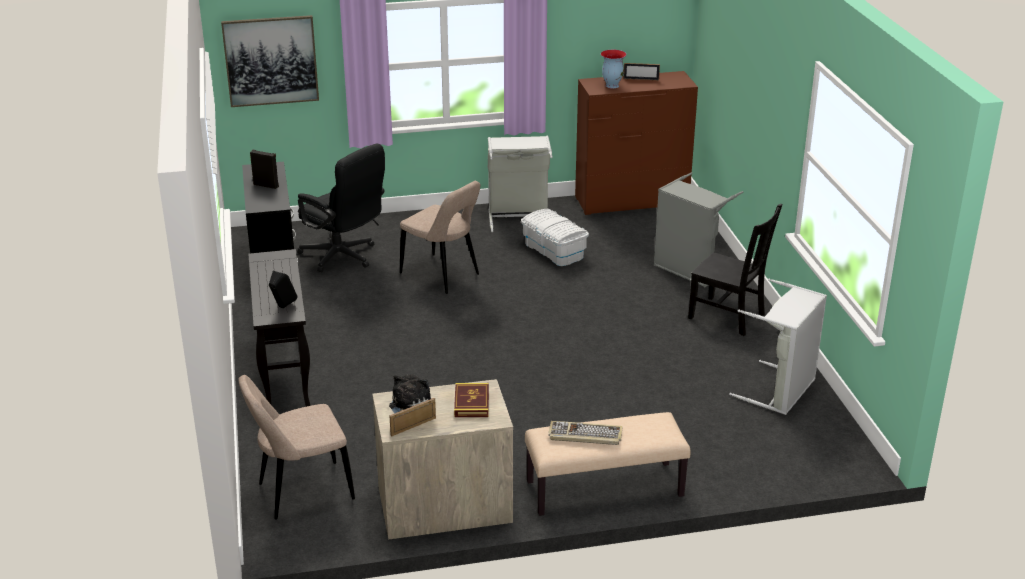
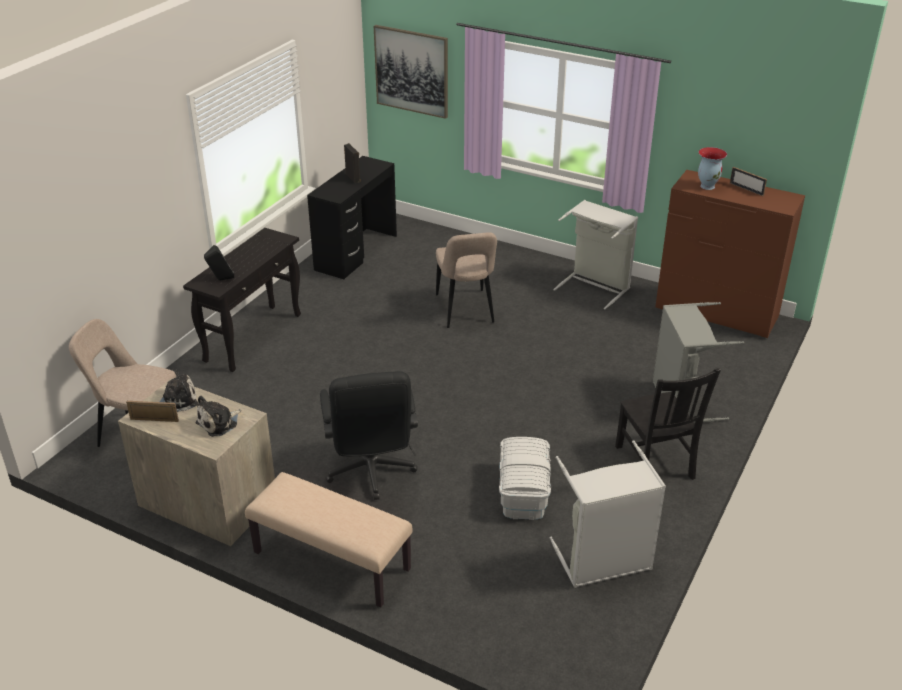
camera: 40 degrees right, 5 degrees up
black office chair [297,144,385,272] -> black office chair moved to [320,371,418,500]
book [454,383,489,417] -> plush toy [196,395,241,437]
white storage box [521,209,589,266] -> white storage box moved to [499,437,551,520]
keyboard [548,421,623,445] -> none

